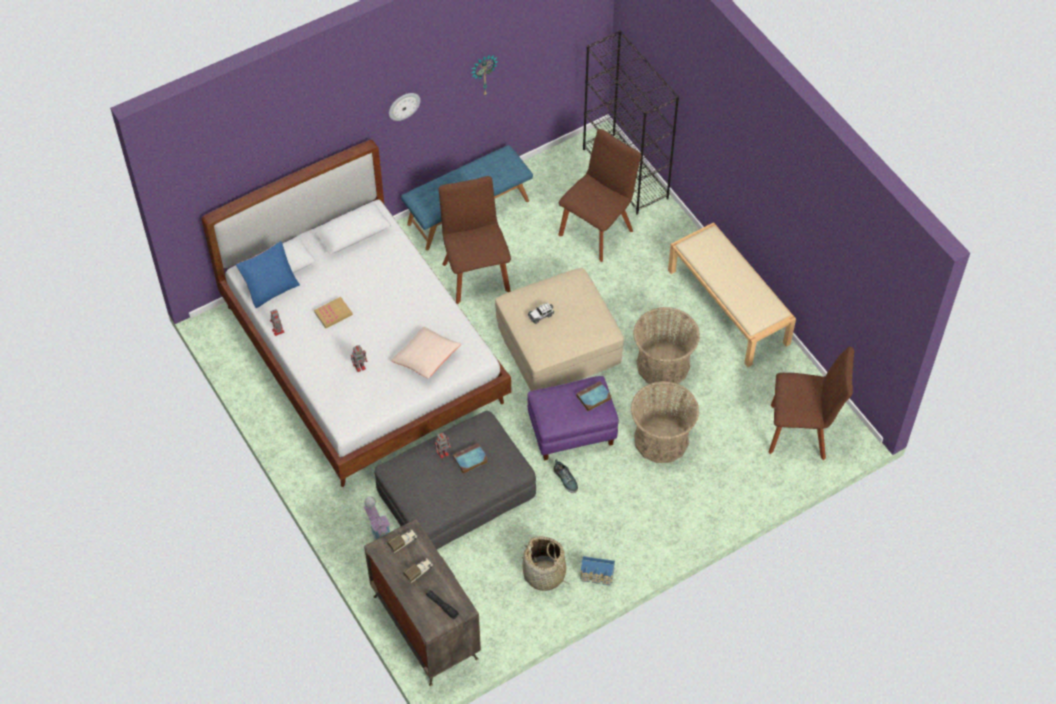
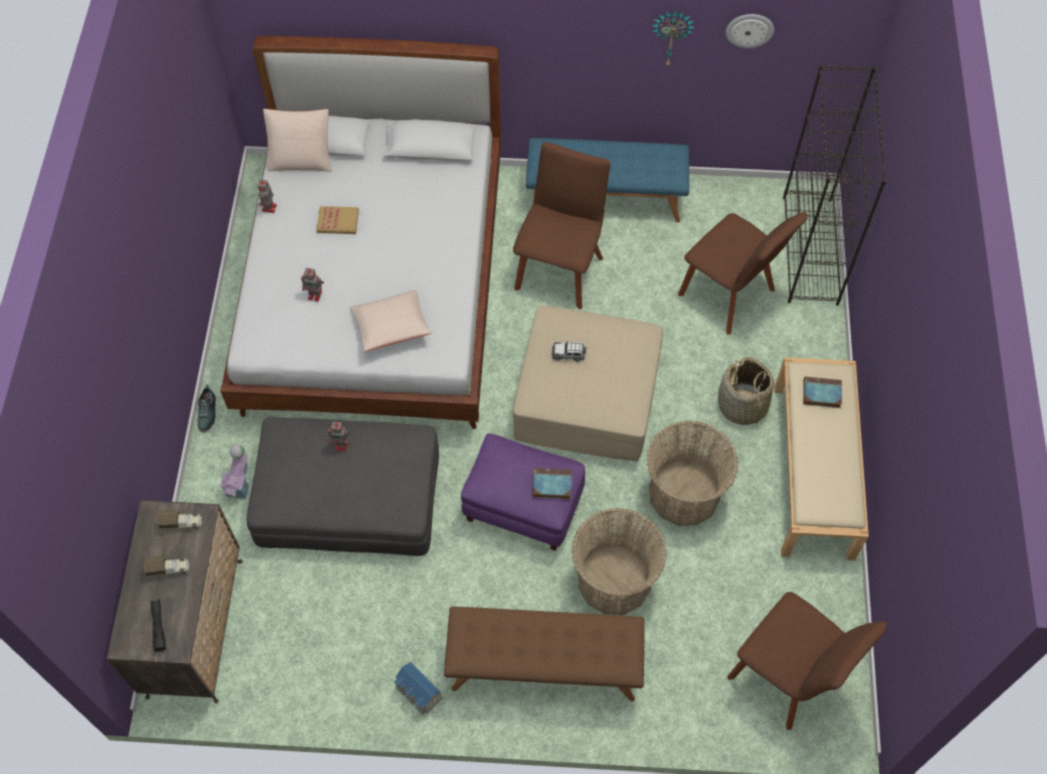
camera: 35 degrees right, 5 degrees up
blue pillow [236,241,300,308] -> beige pillow [263,109,332,172]
wall clock [389,93,420,121] -> wall clock moved to [726,14,774,48]
book [453,443,488,474] -> book moved to [803,377,842,408]
basket [522,536,567,591] -> basket moved to [718,357,774,428]
shoe [553,459,578,493] -> shoe moved to [198,385,216,432]
brown chair [558,129,641,262] -> brown chair turned 60 degrees clockwise [678,212,808,334]
none -> brown bench [444,606,645,702]

